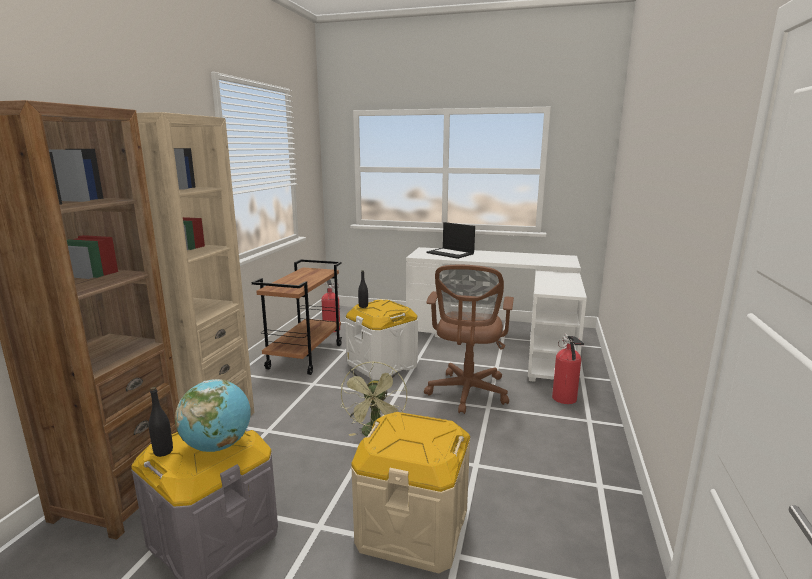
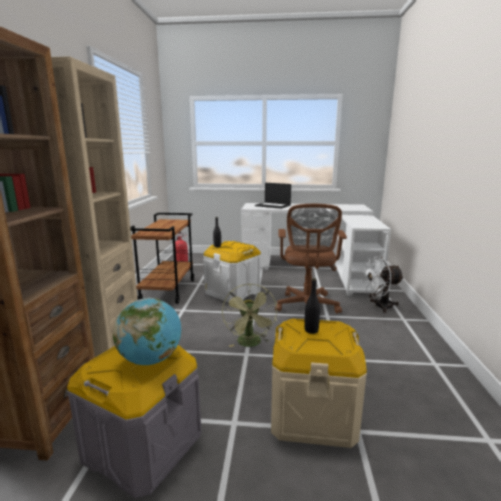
camera: 10 degrees left, 0 degrees up
black bottle [149,387,173,457] -> black bottle moved to [304,278,320,334]
fire extinguisher [552,334,584,404] -> white fan [361,256,404,313]

